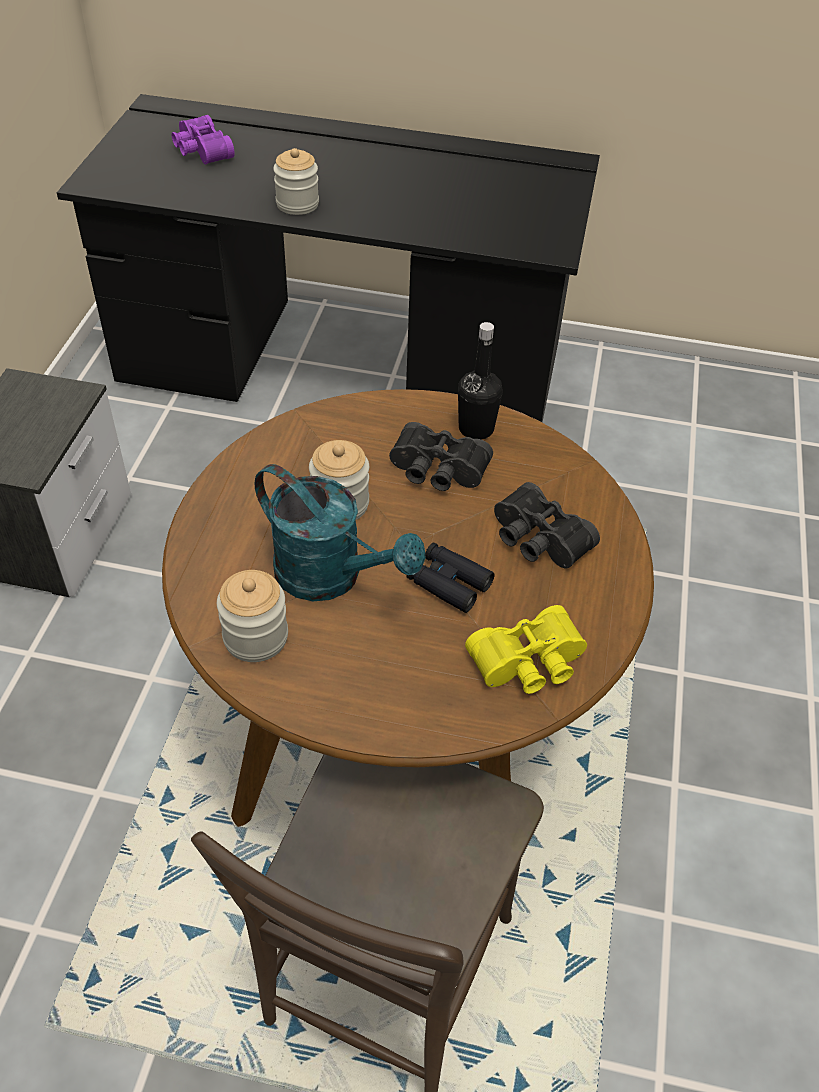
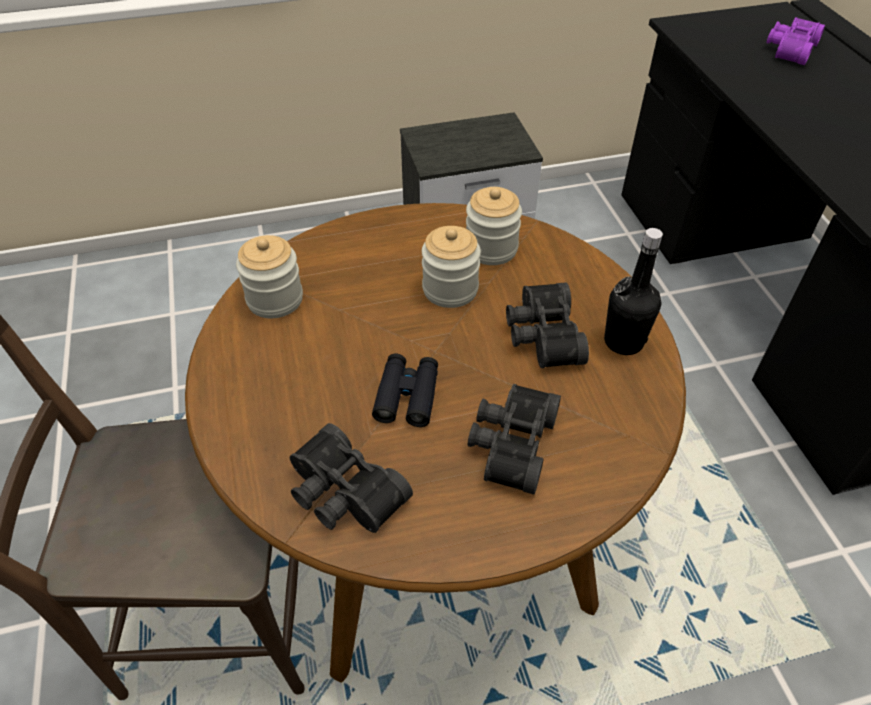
camera: 65 degrees right, 0 degrees up
turquoise watering can [254,464,426,601] -> none
jar [273,148,319,215] -> jar moved to [466,187,522,265]
yellow binoculars [465,605,587,694] -> black binoculars [290,423,413,533]

